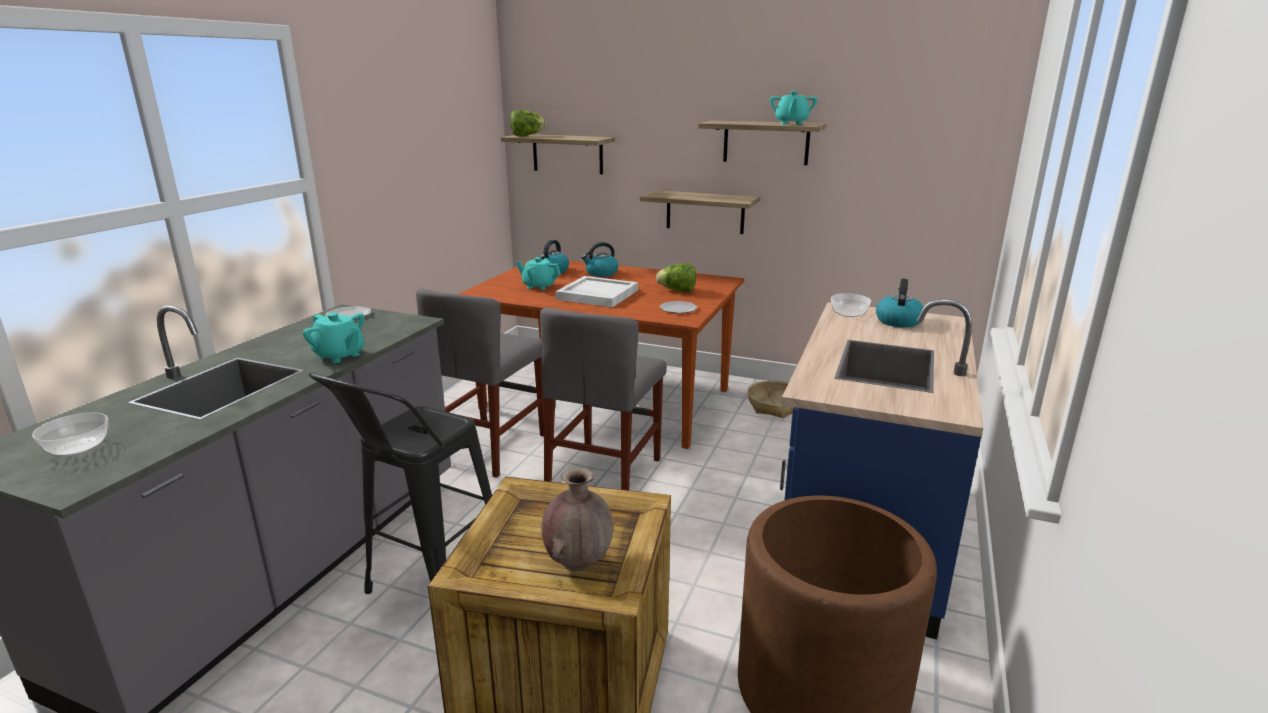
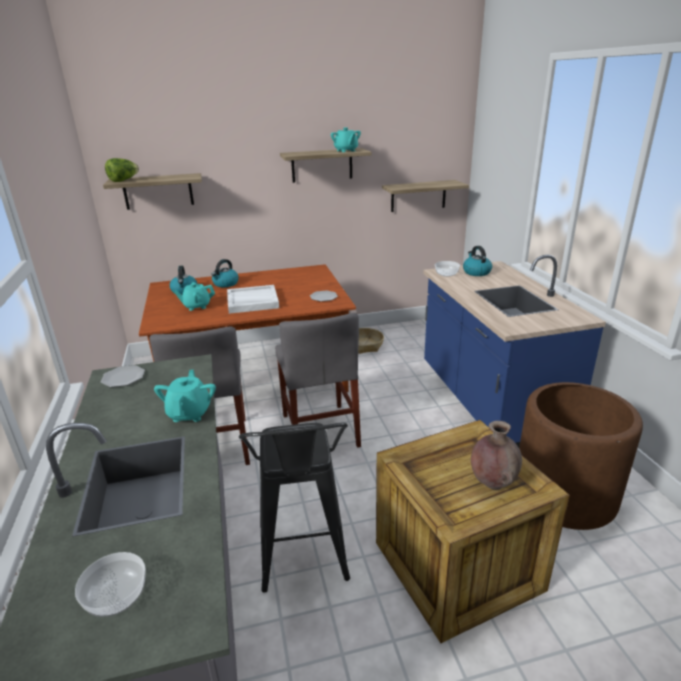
camera: 35 degrees left, 5 degrees up
turquoise teapot [303,313,365,363] -> turquoise teapot turned 90 degrees counterclockwise [154,370,216,422]
shelf [640,190,760,234] -> shelf moved to [382,180,469,212]
lettuce [656,263,696,292] -> none

